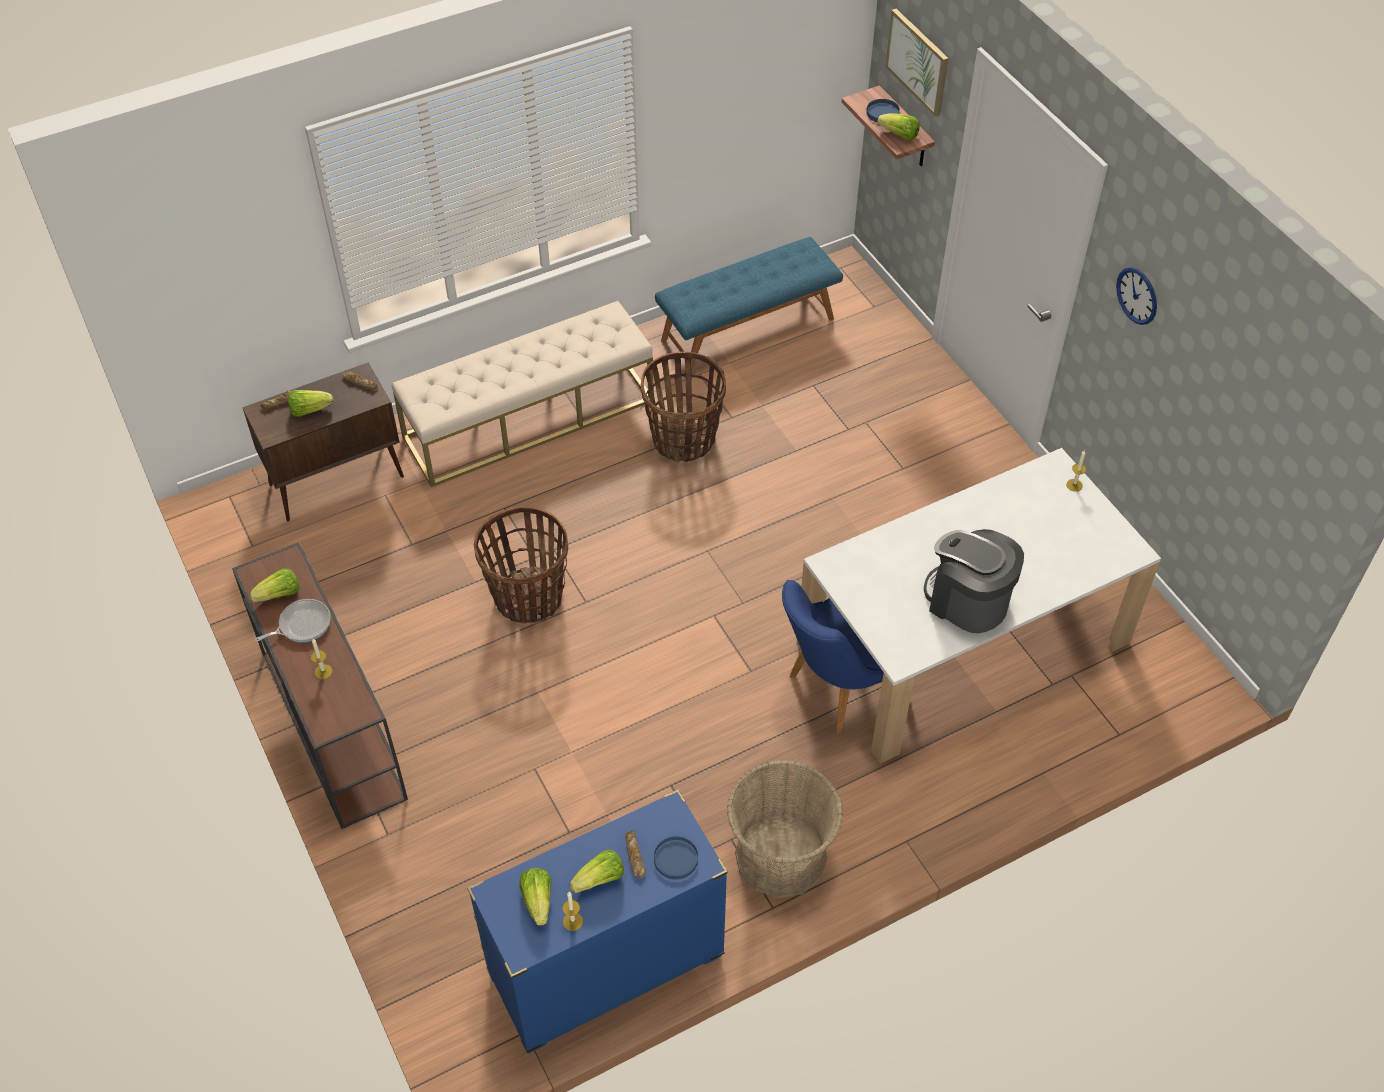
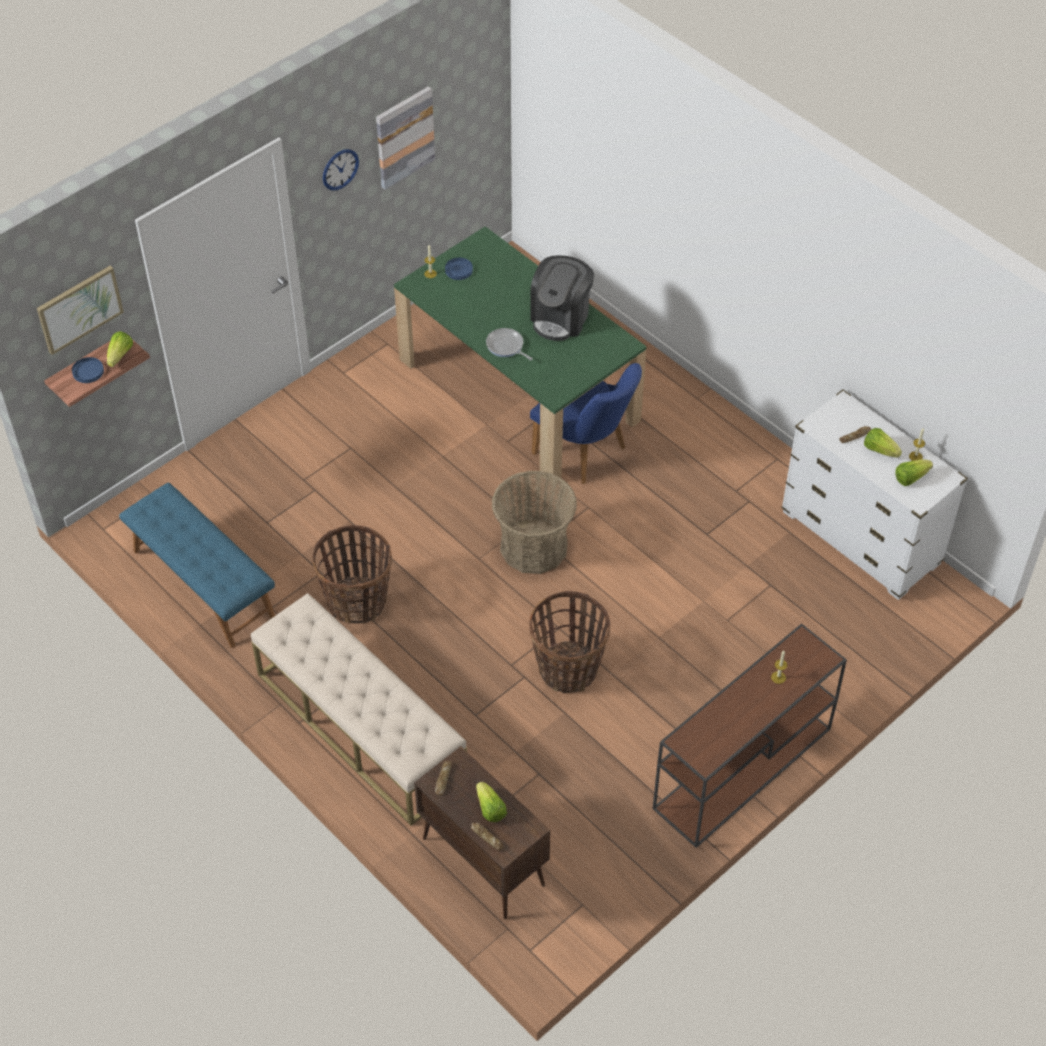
camera: 105 degrees left, 0 degrees up
lettuce [250,568,299,602] -> none
frying pan [255,599,331,642] -> frying pan moved to [486,328,533,360]
blue dresser [467,790,728,1054] -> white dresser [781,389,968,600]
blue plate [654,837,698,880] -> blue plate moved to [445,258,473,280]
basket [727,760,843,898] -> basket moved to [492,470,577,574]
white dining table [797,448,1161,764] -> green dining table [394,226,647,482]
none -> picture [376,86,435,190]

